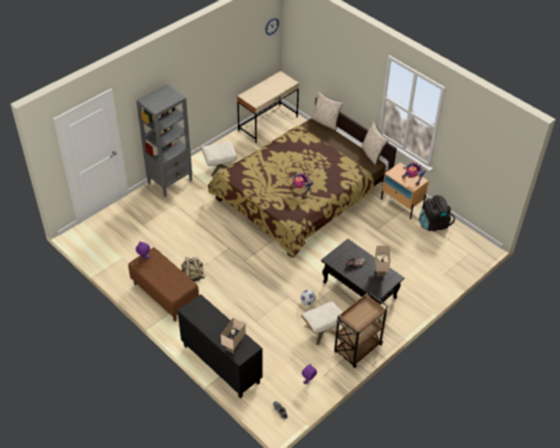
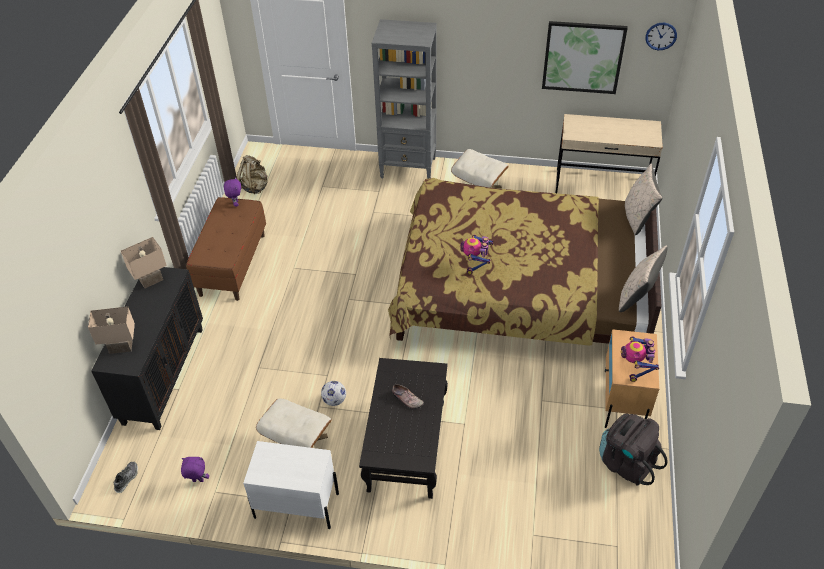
camera: 55 degrees right, 0 degrees up
beige backpack [181,257,205,282] -> beige backpack moved to [236,155,268,194]
brown cart [334,293,388,368] -> white nightstand [243,441,339,529]
beige table lamp [375,246,390,276] -> beige table lamp moved to [121,237,167,288]
none -> picture [542,21,628,94]

